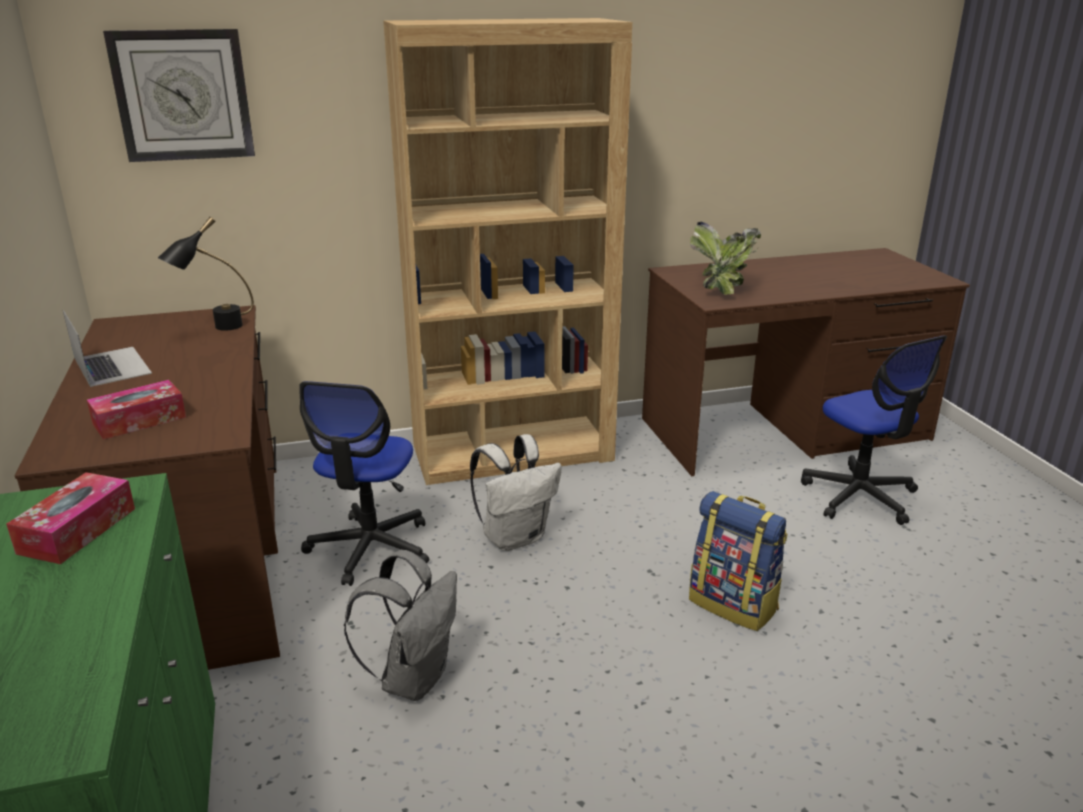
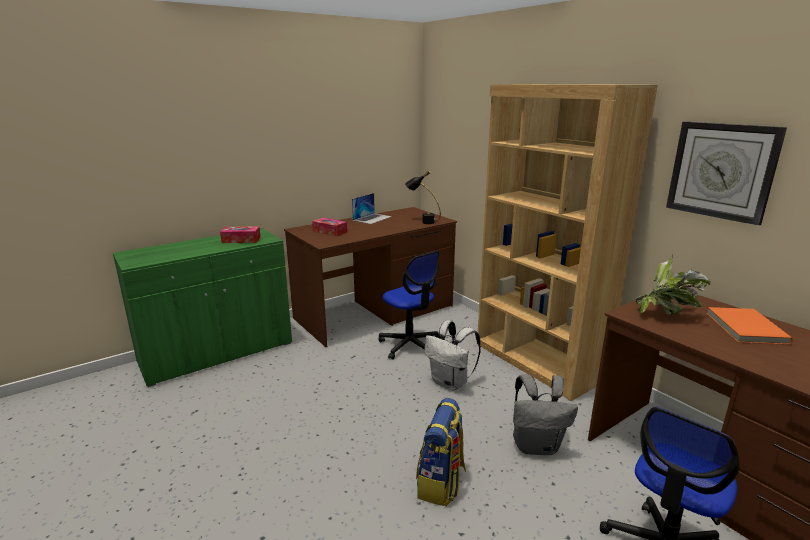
camera: 70 degrees right, 5 degrees down
wall clock [103,29,255,162] -> wall clock moved to [666,121,787,226]
office chair [299,381,429,586] -> office chair turned 120 degrees counterclockwise [379,251,441,360]
grey backpack [344,550,457,701] -> grey backpack moved to [513,374,578,455]
none -> orange book [707,307,793,345]

